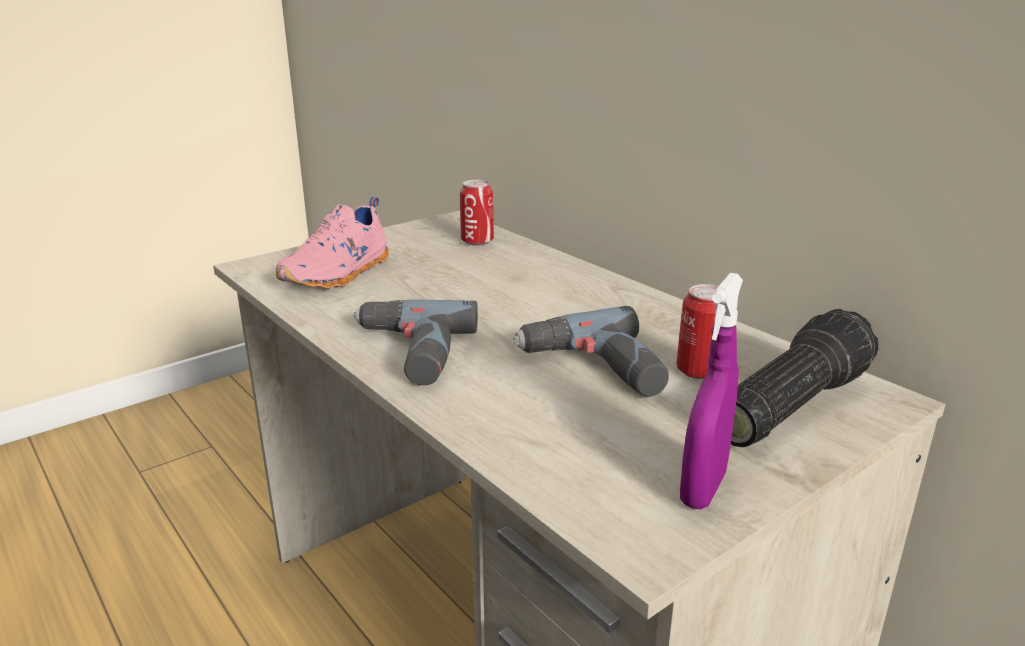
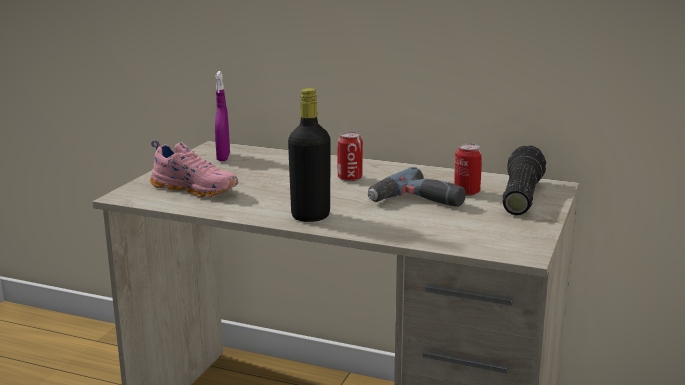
camera: 30 degrees left, 5 degrees down
pink shoe [276,197,389,288] -> pink shoe turned 60 degrees counterclockwise [150,140,238,197]
power drill [353,299,478,385] -> black bottle [288,88,331,222]
can [460,180,494,246] -> can moved to [338,132,363,182]
purple spray bottle [680,273,743,509] -> purple spray bottle moved to [215,71,230,161]

